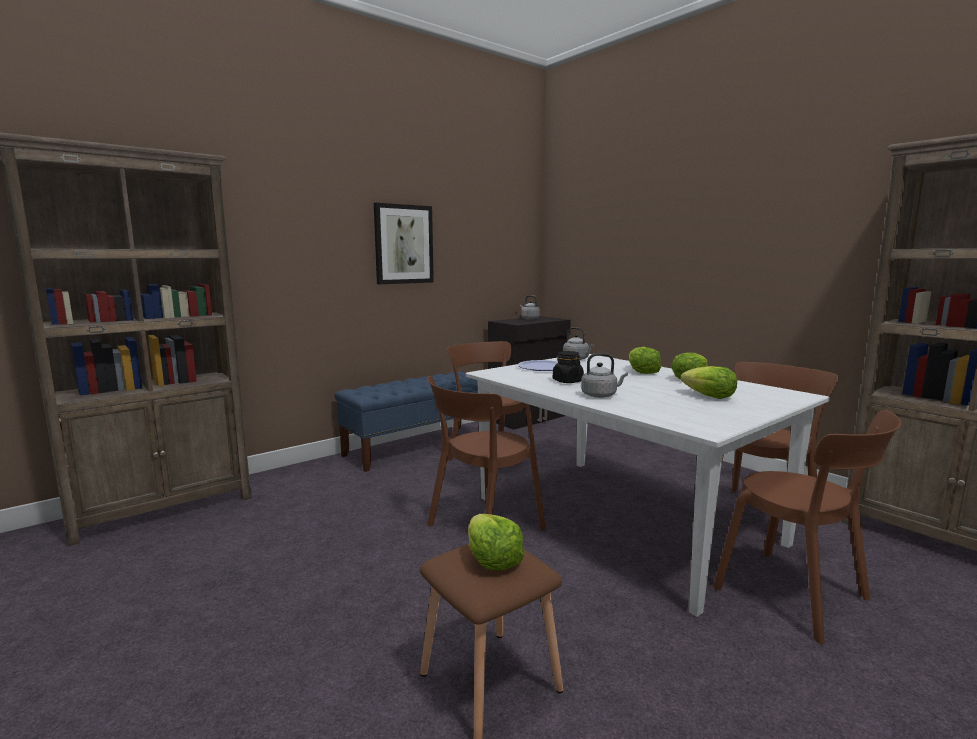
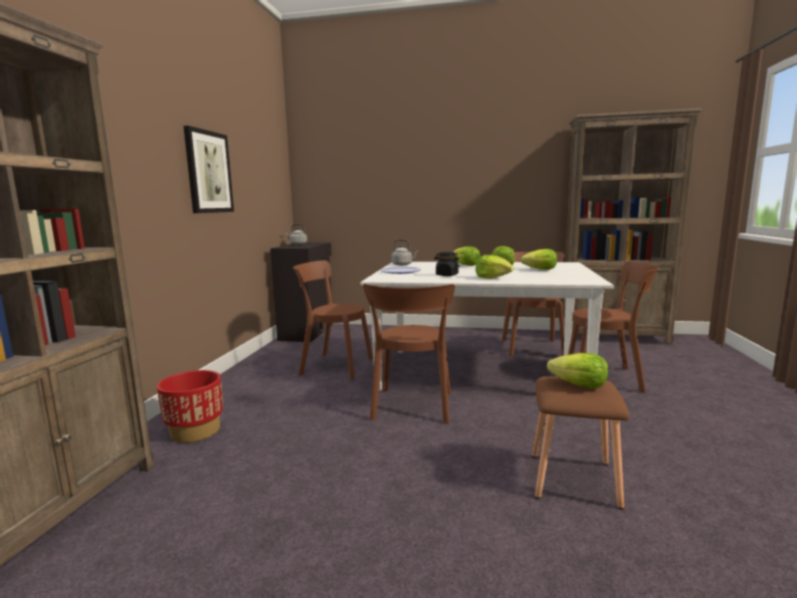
camera: 40 degrees left, 0 degrees up
blue bench [335,372,478,472] -> none
grey kettle [581,353,628,398] -> lettuce [475,255,514,279]
none -> red planter [157,370,223,443]

